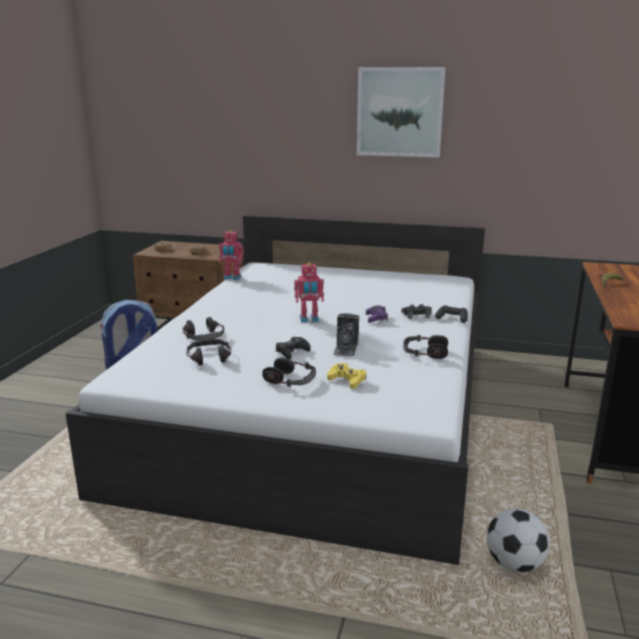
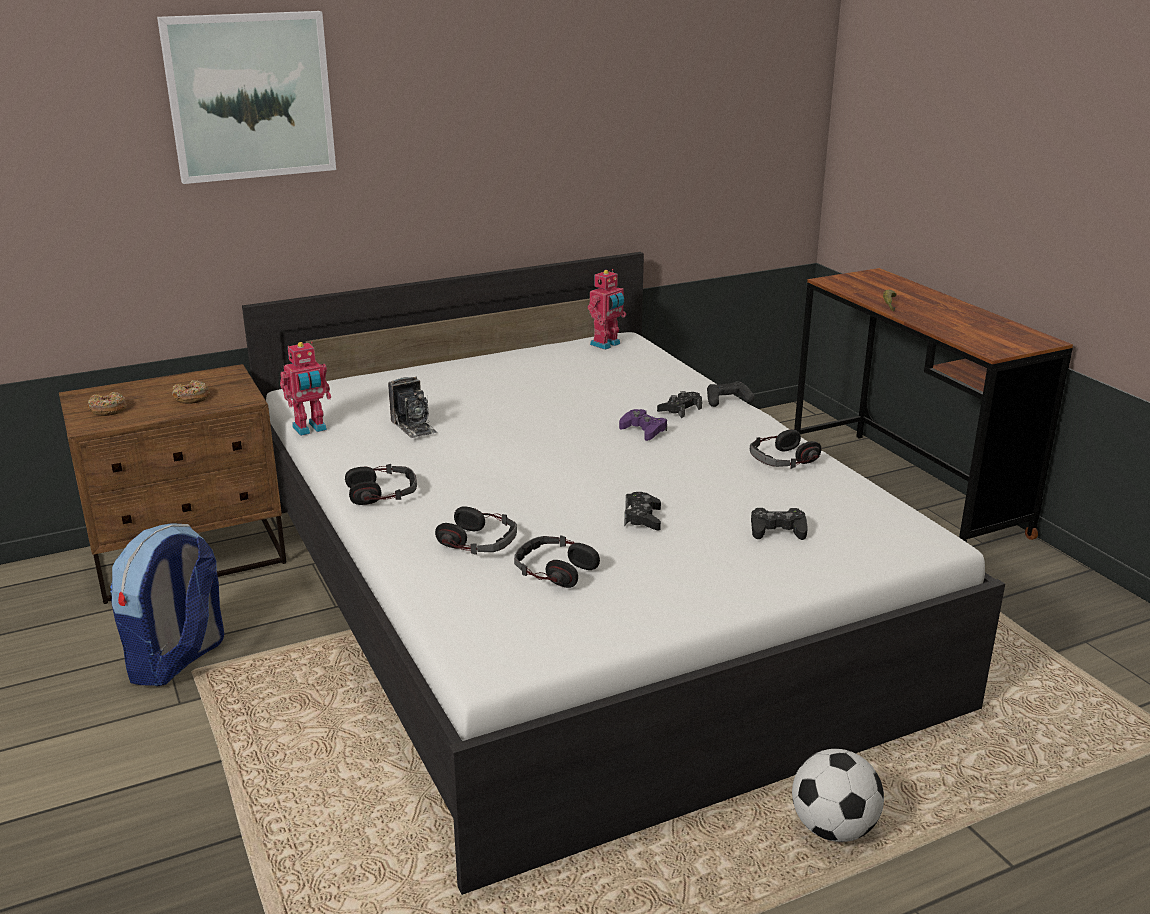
camera: 40 degrees left, 5 degrees up
headphones [262,357,316,387] -> headphones moved to [345,464,417,505]
toy robot [294,262,324,322] -> toy robot moved to [588,269,626,350]
yellow game controller [327,363,366,389] -> black game controller [751,508,808,540]
camera [333,313,360,357] -> camera moved to [388,377,437,439]
picture [357,67,446,157] -> picture moved to [157,11,336,184]
football [487,508,550,572] -> football moved to [792,749,884,842]

